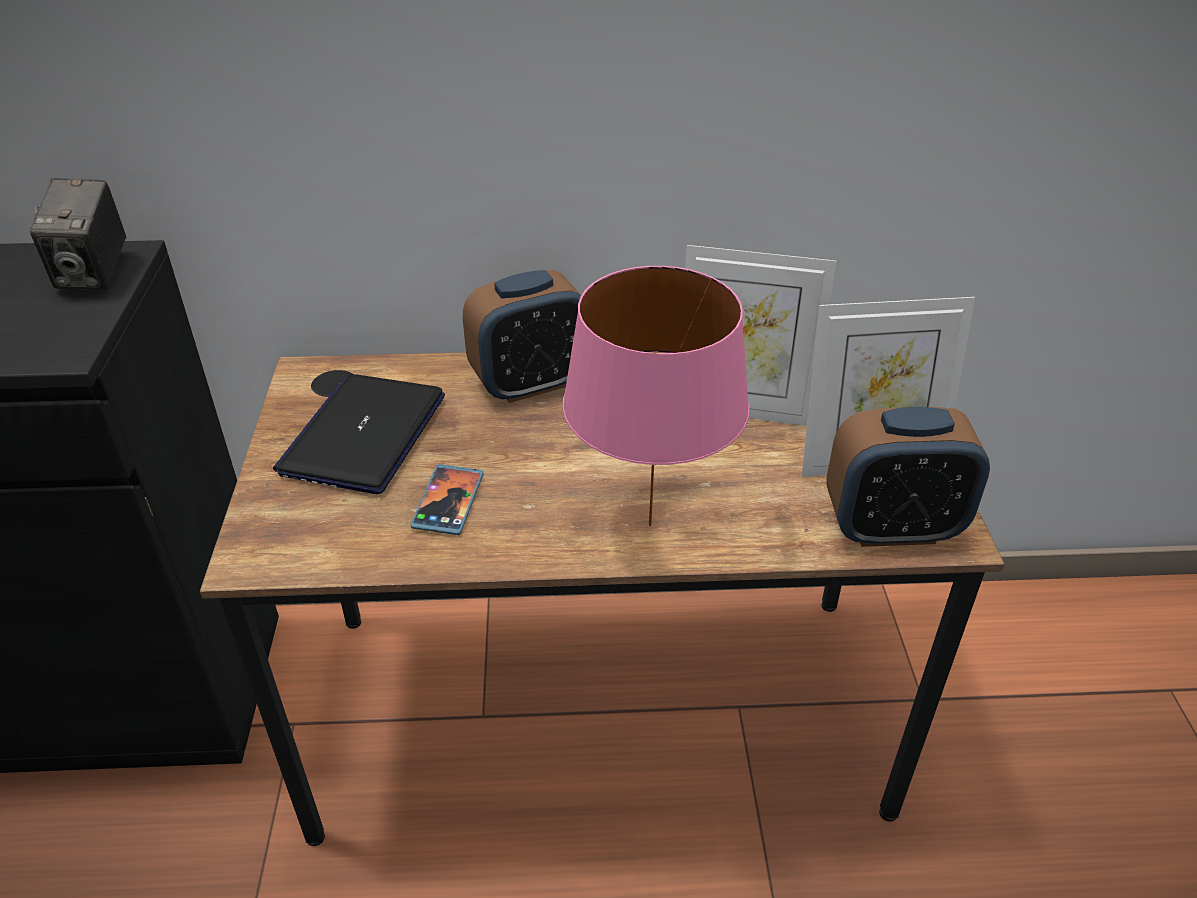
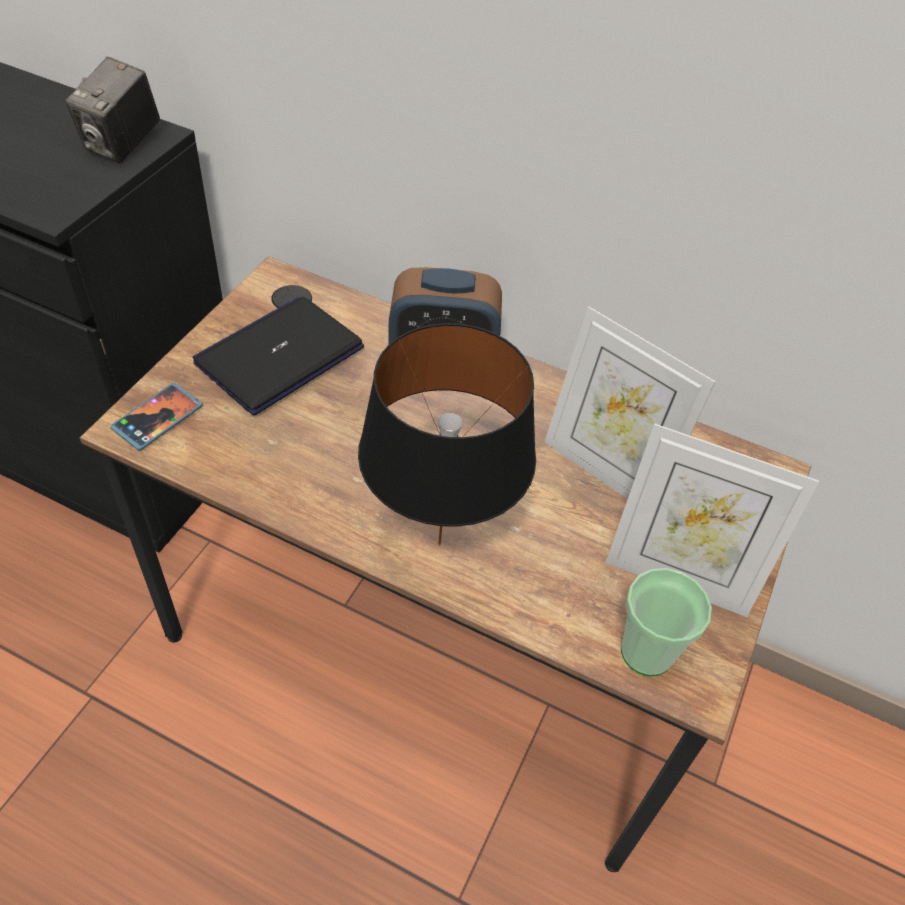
camera: 25 degrees right, 10 degrees up
phone [411,464,483,535] -> phone moved to [110,382,203,451]
pink table lamp [563,266,750,526] -> black table lamp [358,323,536,546]
alarm clock [826,407,990,547] -> cup [621,568,712,677]

